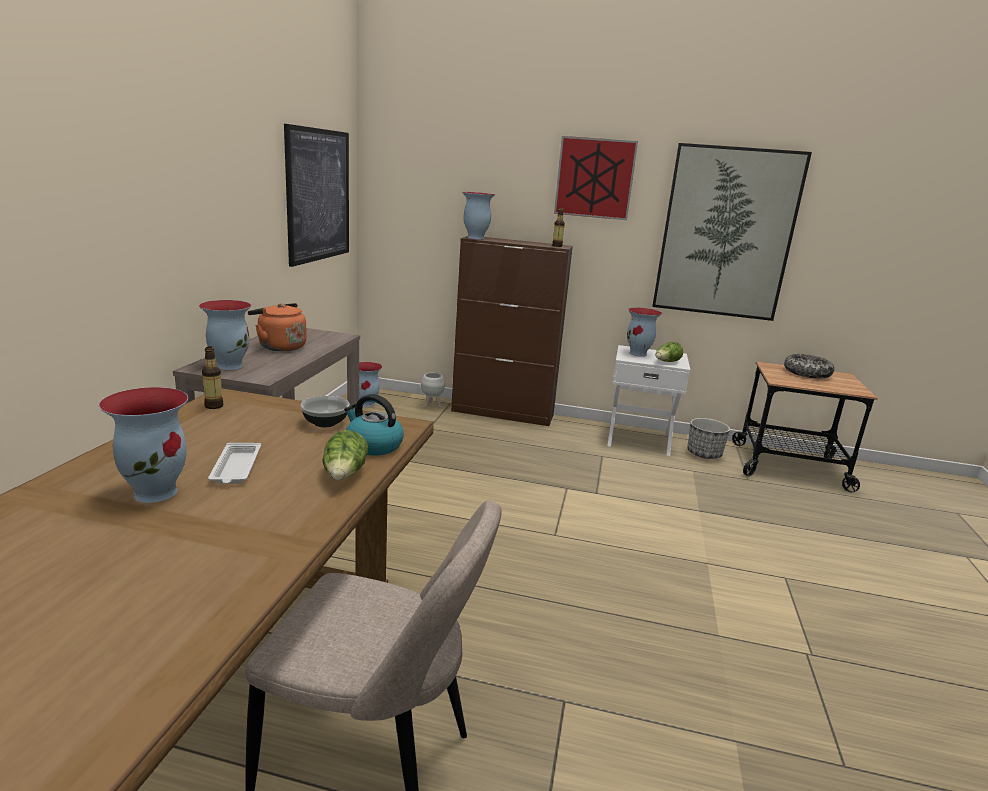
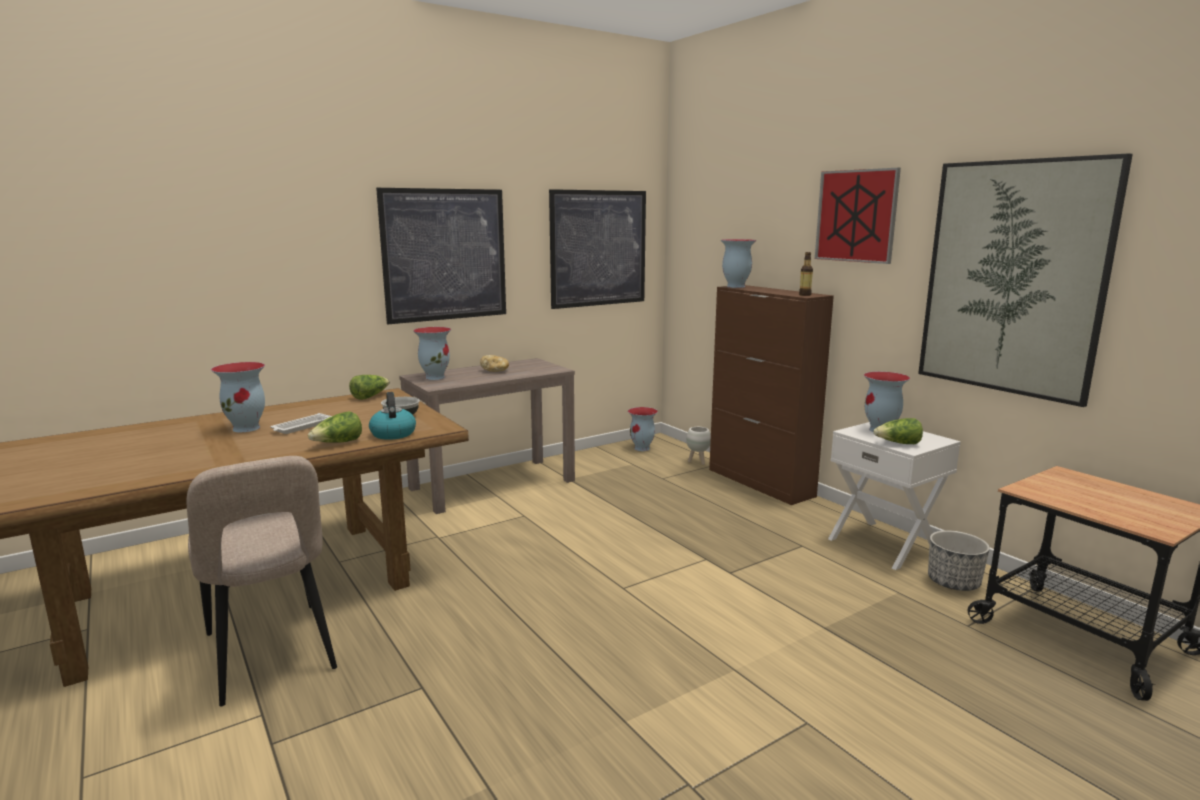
camera: 45 degrees right, 5 degrees down
bottle [202,347,223,409] -> lettuce [349,375,390,400]
orange kettle [248,303,307,351] -> bread [480,355,509,372]
bowl [784,354,834,379] -> none
none -> picture [376,188,506,324]

